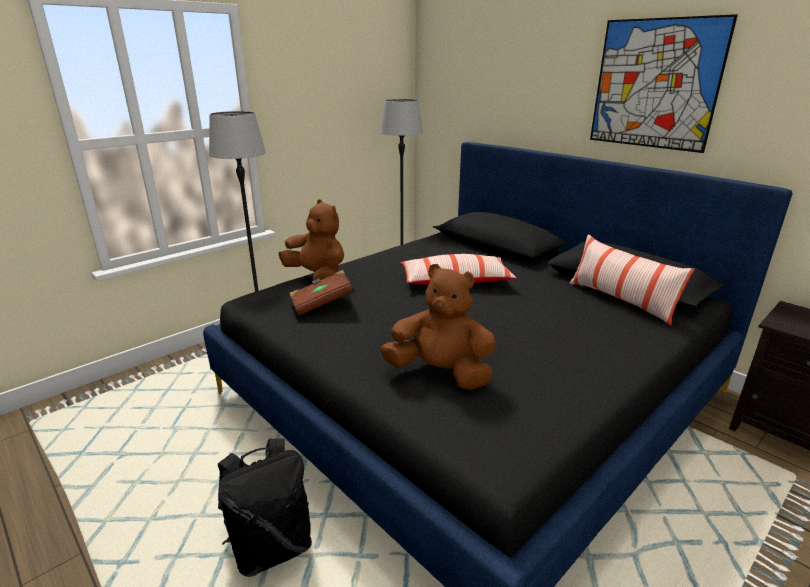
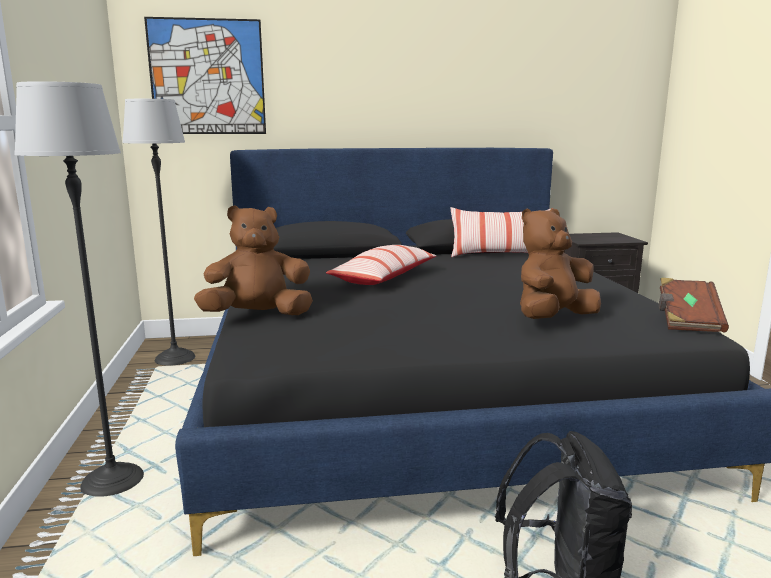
camera: 55 degrees left, 10 degrees down
brown book [290,270,354,316] -> brown book moved to [659,277,729,332]
picture [590,14,738,153] -> picture moved to [144,17,266,134]

